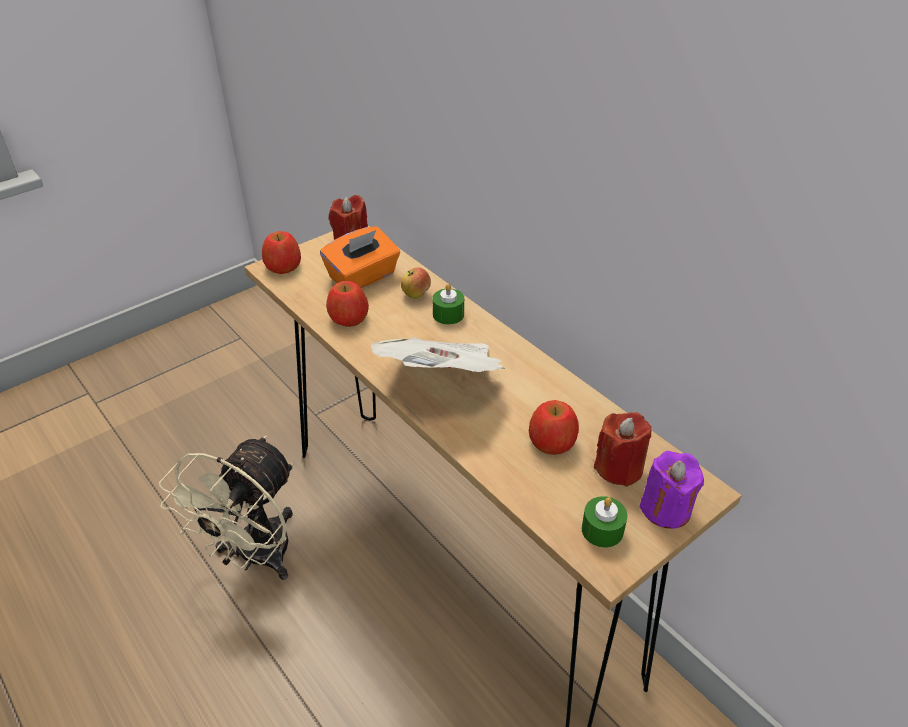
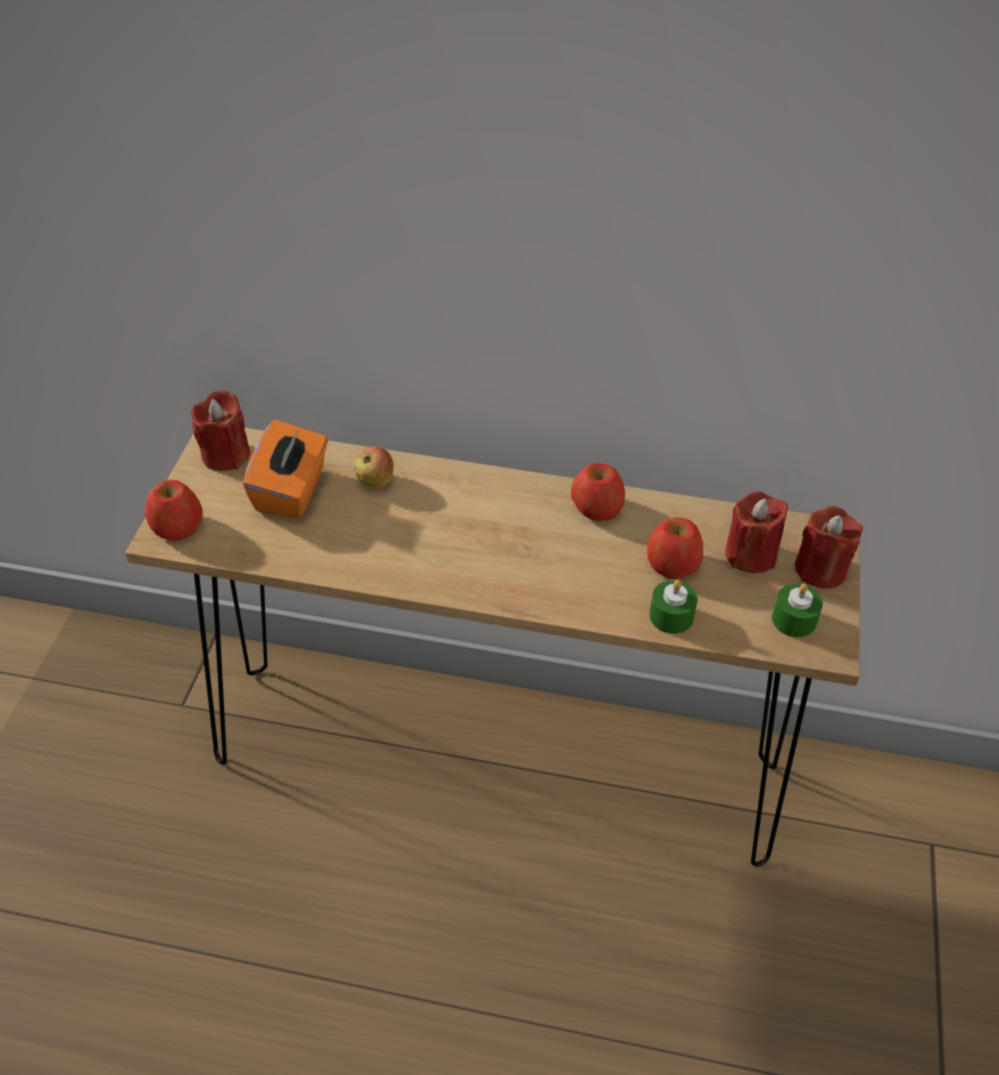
camera: 40 degrees left, 5 degrees up
beige fan [159,435,294,580] -> none
apple [326,281,369,327] -> apple moved to [571,463,625,521]
newspaper [370,337,504,372] -> none
green candle [432,283,464,324] -> green candle moved to [649,580,698,634]
purple candle [640,451,704,529] -> red candle [795,506,863,588]

